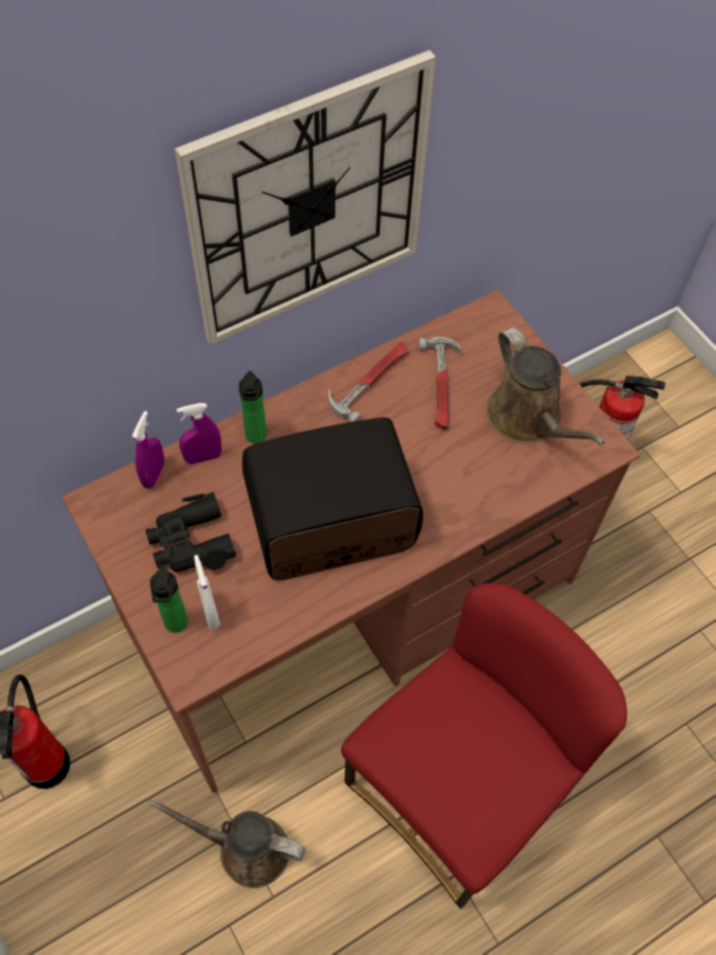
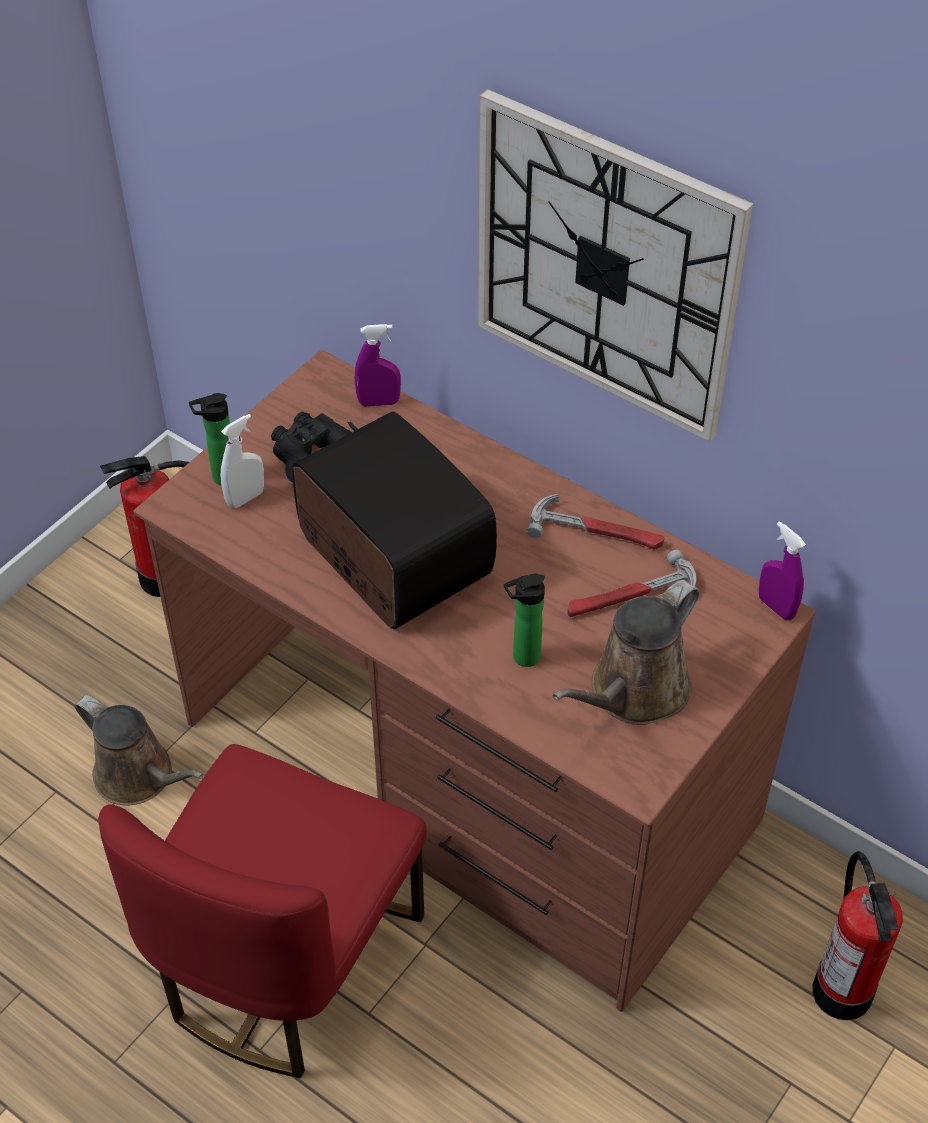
camera: 70 degrees right, 10 degrees down
brown watering can [148,799,305,888] -> brown watering can turned 135 degrees clockwise [75,695,203,806]
purple spray bottle [177,403,222,464] -> purple spray bottle moved to [759,521,806,620]
bottle [239,371,267,444] -> bottle moved to [504,573,545,667]
red chair [341,583,627,909] -> red chair turned 90 degrees clockwise [98,744,427,1078]

